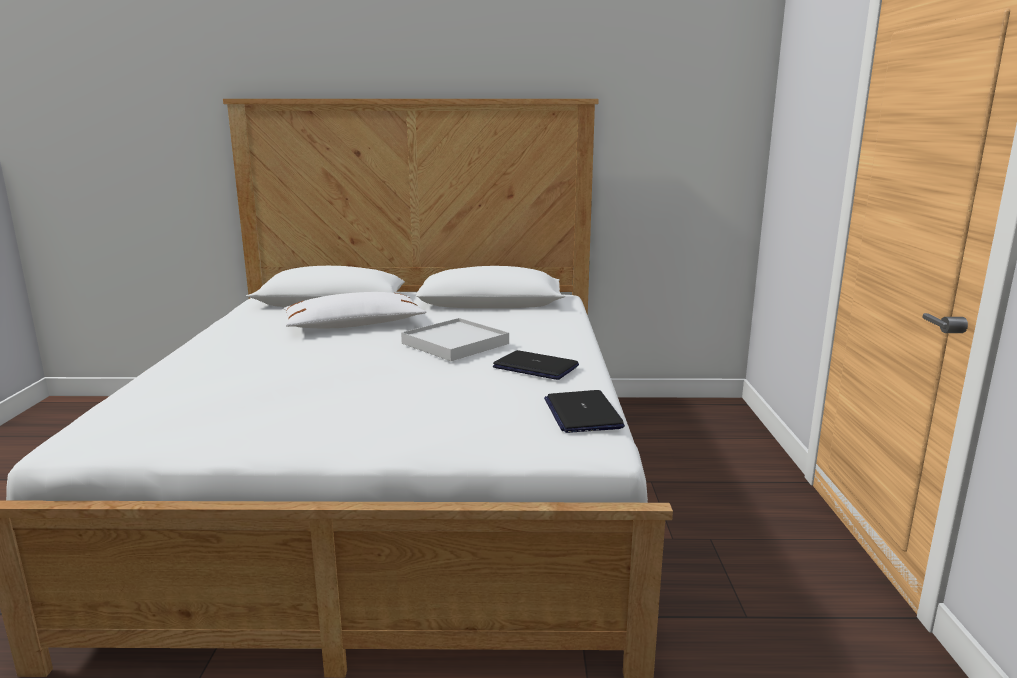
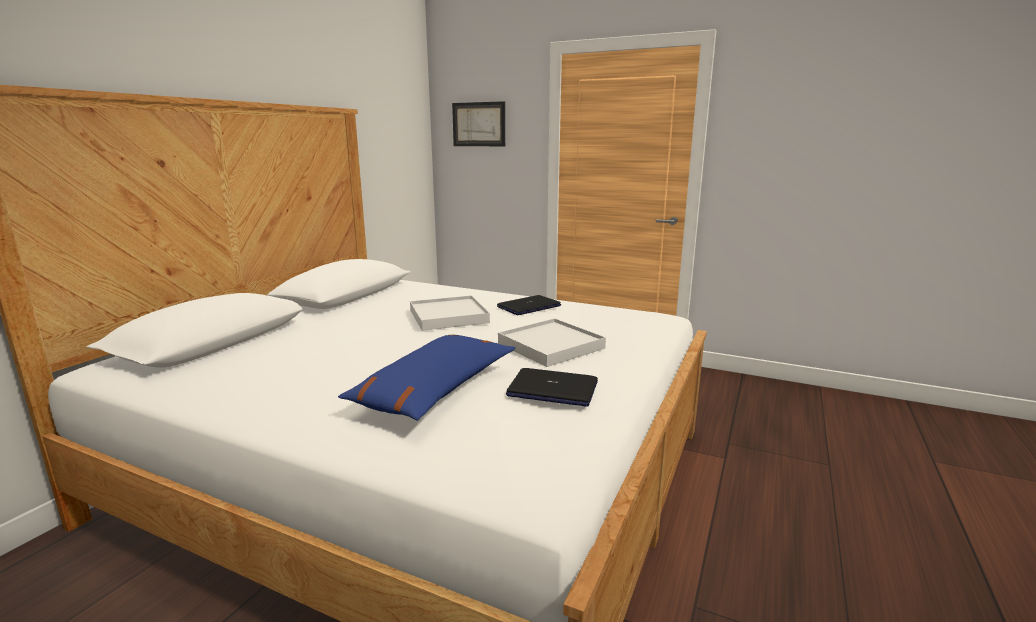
camera: 65 degrees left, 0 degrees up
white pillow [283,292,426,328] -> none
laptop [544,390,625,433] -> laptop moved to [506,368,598,407]
none -> blue pillow [338,335,515,421]
none -> picture [452,101,505,146]
none -> white tray [498,318,606,367]

